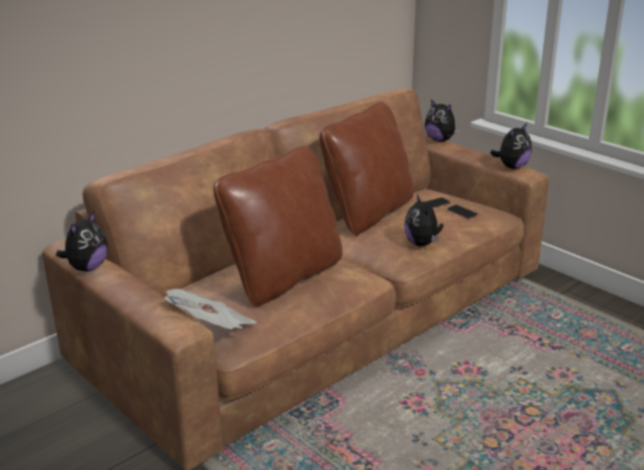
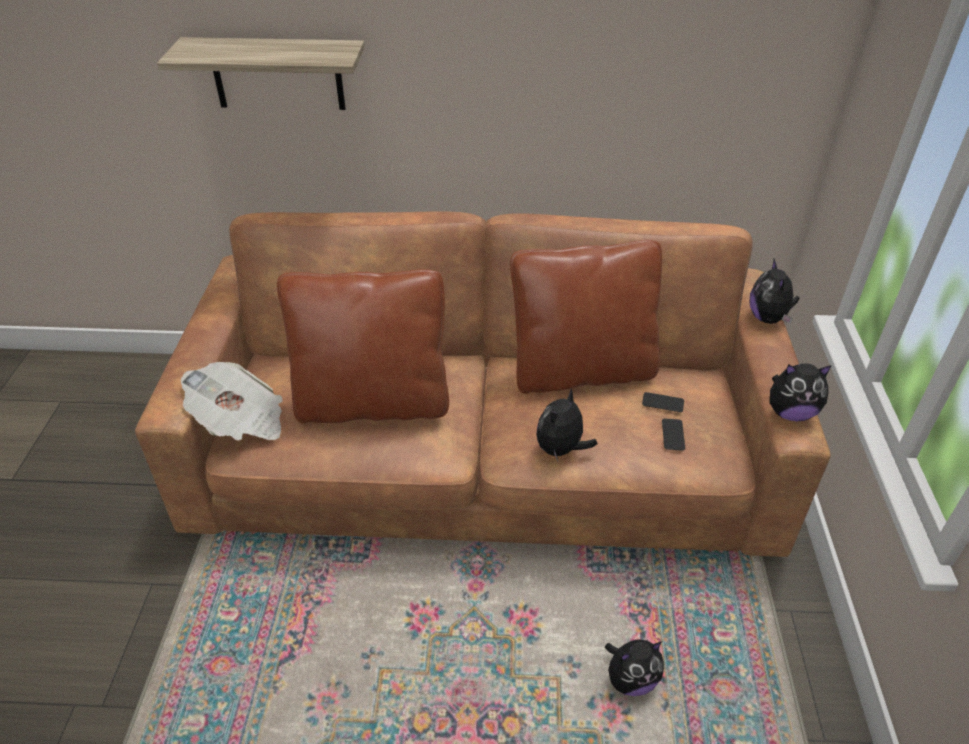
camera: 45 degrees right, 15 degrees up
plush toy [56,212,108,271] -> plush toy moved to [605,639,664,696]
none -> shelf [157,37,365,110]

